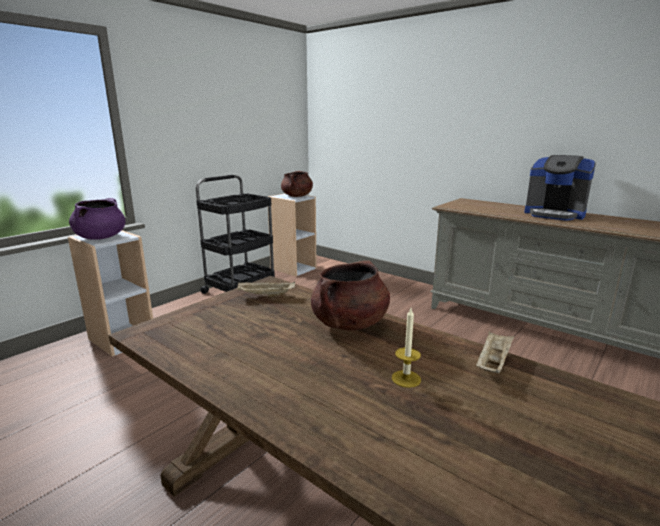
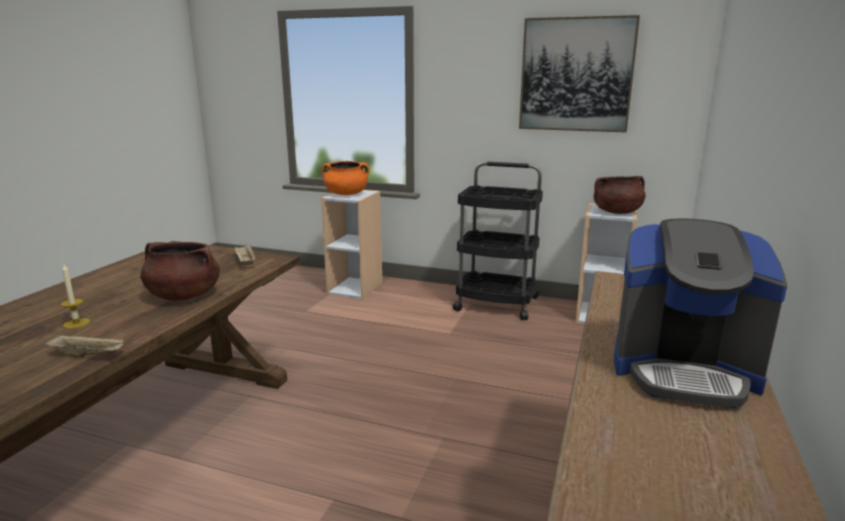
camera: 70 degrees right, 0 degrees up
purple cooking pot [69,198,126,240] -> orange cooking pot [322,161,369,195]
coffee machine [524,155,596,221] -> coffee machine turned 90 degrees counterclockwise [614,218,787,408]
none -> picture [519,15,640,133]

